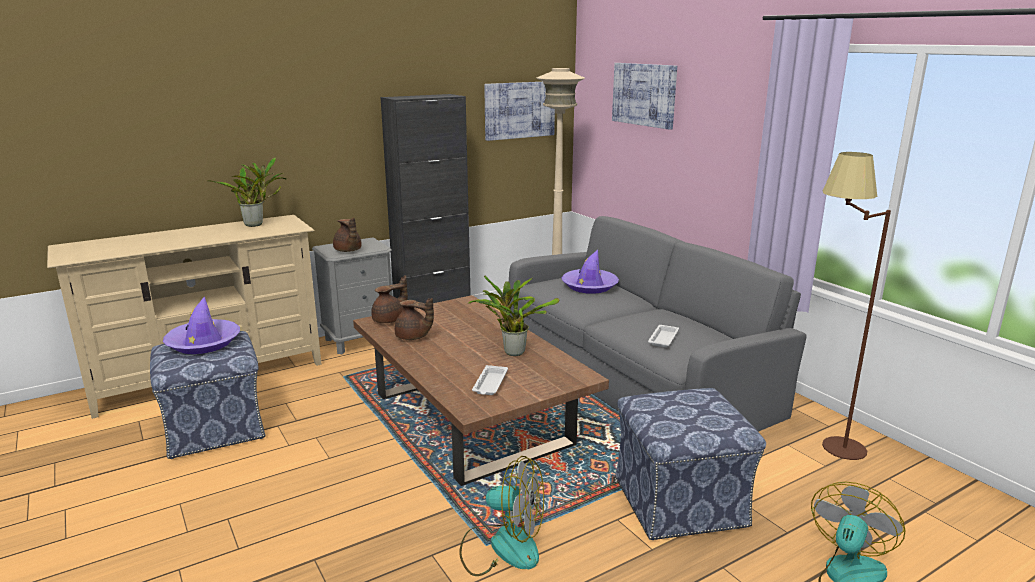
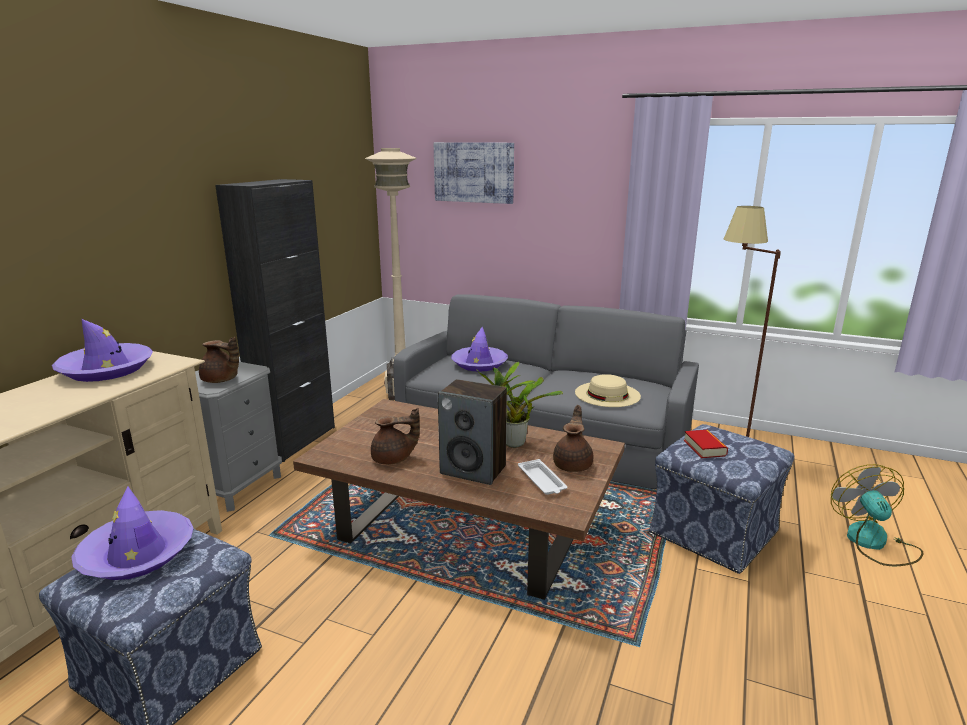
camera: 35 degrees left, 0 degrees up
potted plant [207,157,286,227] -> purple hat [52,319,153,382]
brown teapot [371,275,408,323] -> brown teapot moved to [553,405,593,472]
fan [459,456,544,576] -> none
picture [484,82,555,141] -> none
white tray [648,325,679,347] -> beige hat [575,374,641,407]
none -> speaker [438,379,507,485]
none -> book [684,430,728,458]

